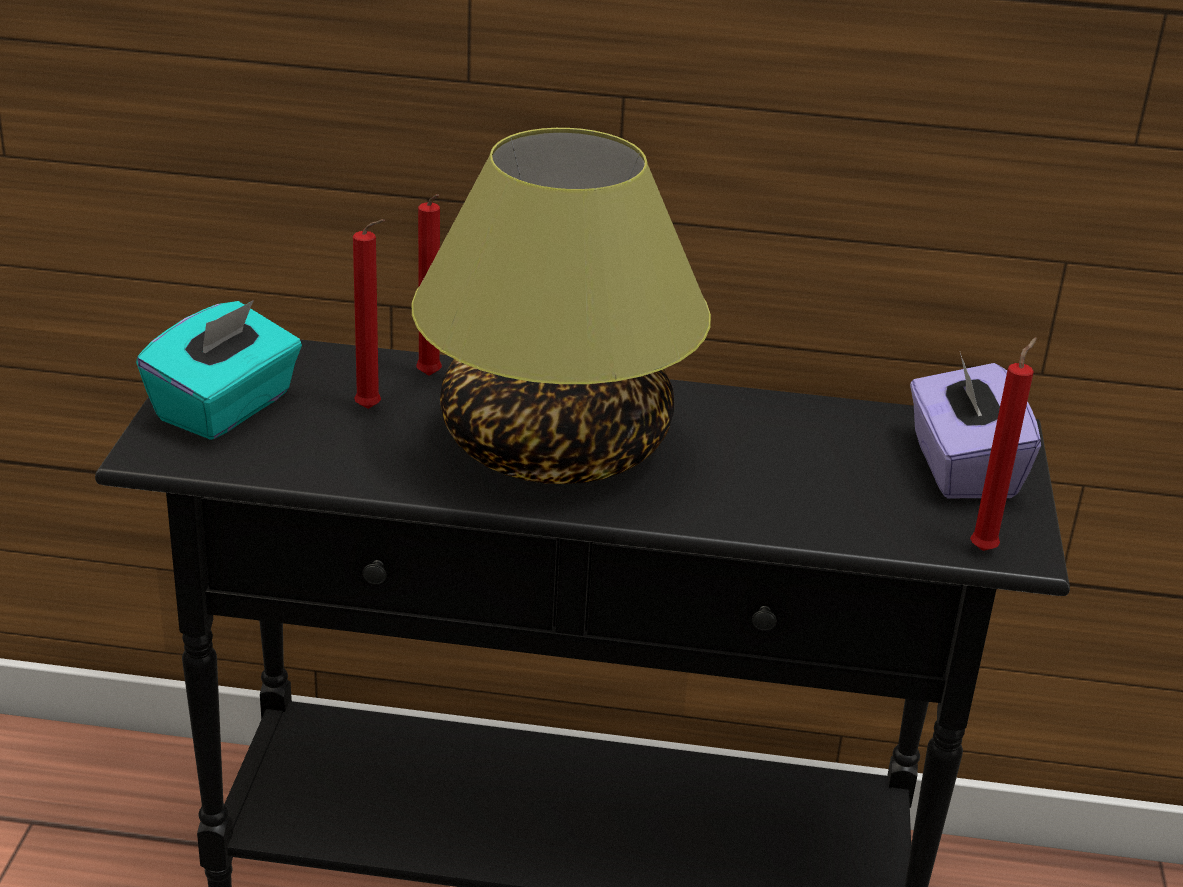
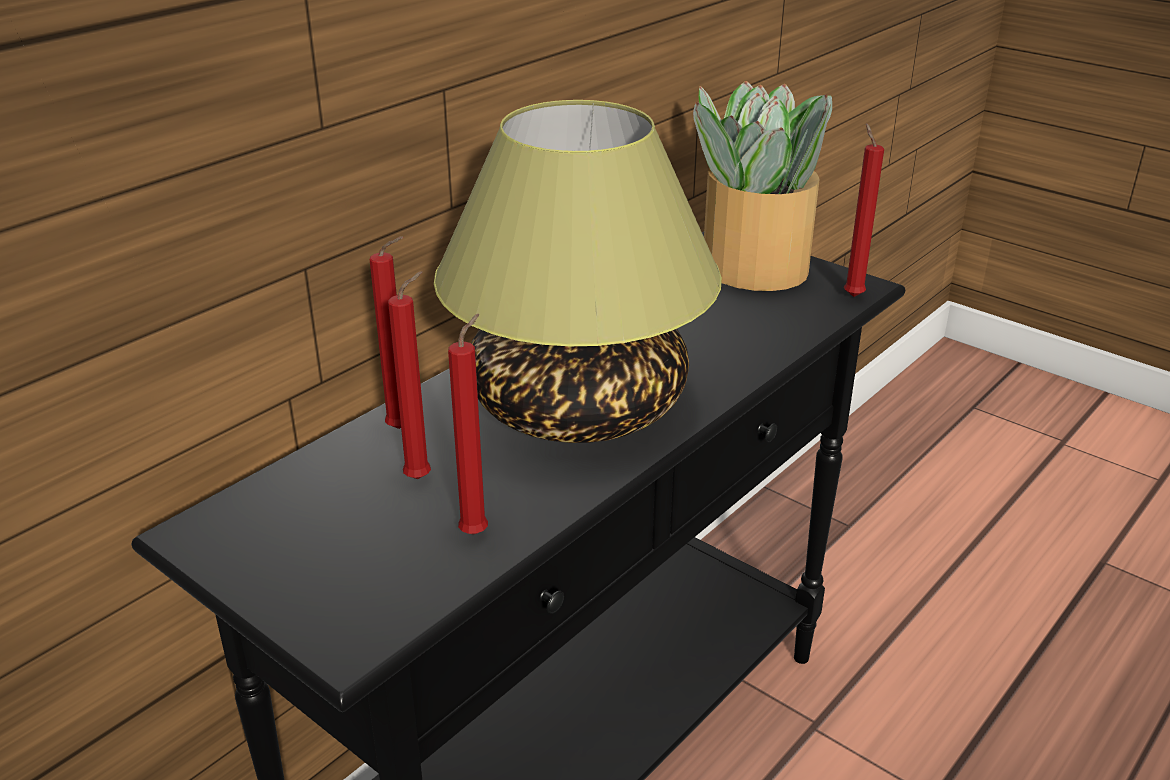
camera: 55 degrees left, 0 degrees up
turquoise tissue box [136,300,302,440] -> none
purple tissue box [910,353,1041,498] -> potted plant [693,81,832,291]
none -> red candle [448,314,488,535]

